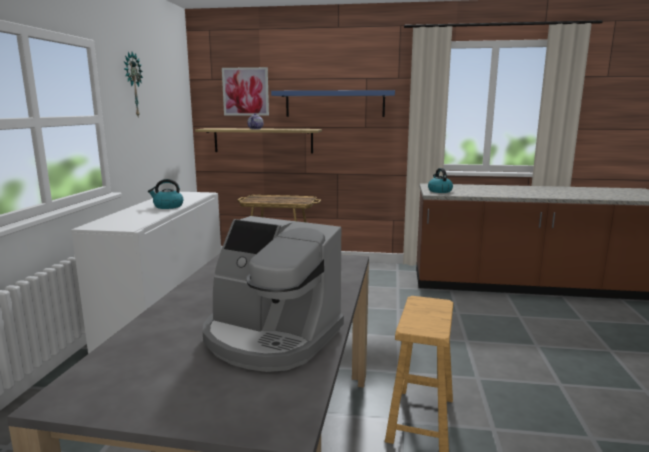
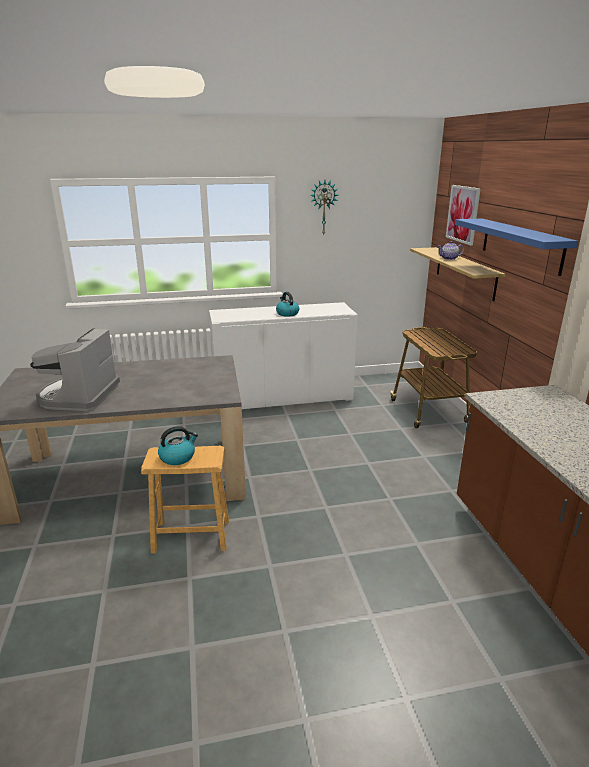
camera: 70 degrees right, 10 degrees up
kettle [428,168,453,193] -> kettle moved to [158,426,198,465]

